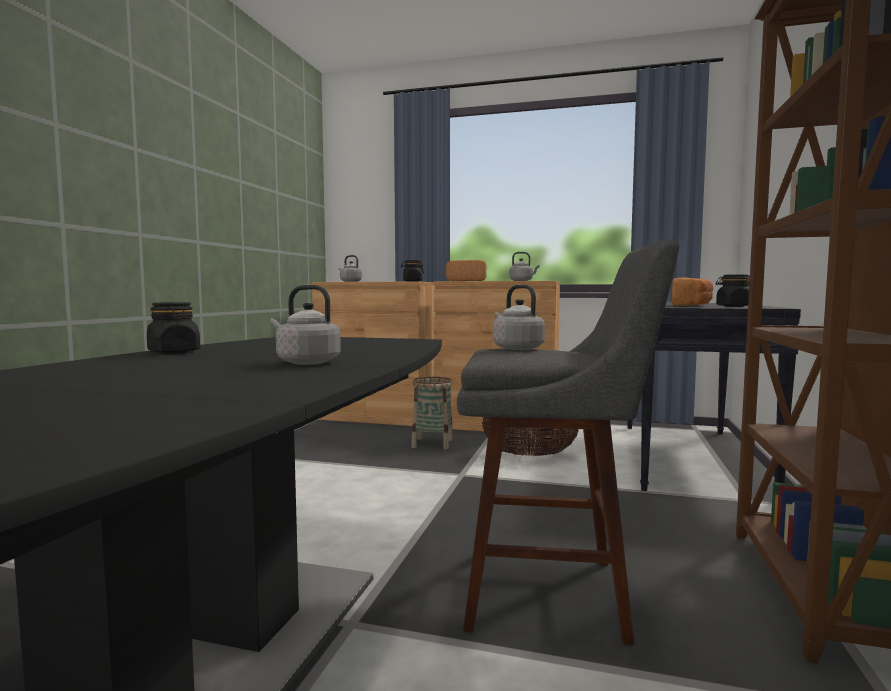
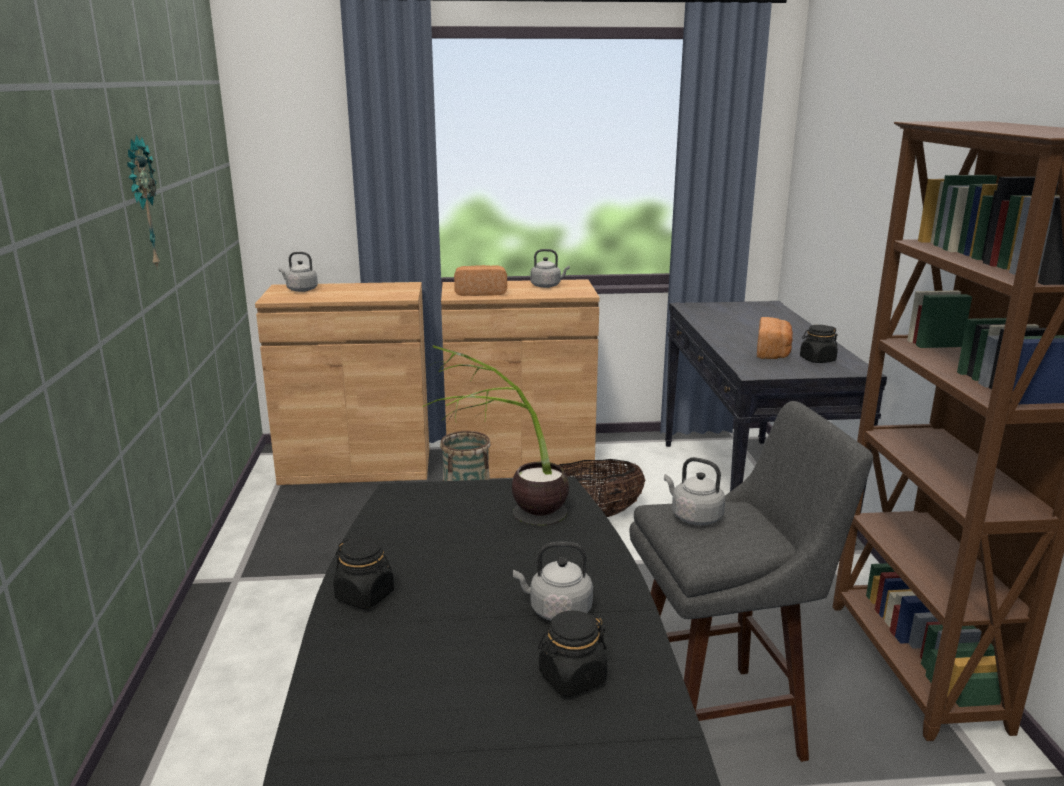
camera: 20 degrees left, 15 degrees up
black jar [401,260,424,282] -> black jar moved to [538,610,607,697]
none -> wall clock [127,134,160,270]
none -> potted plant [423,345,569,526]

